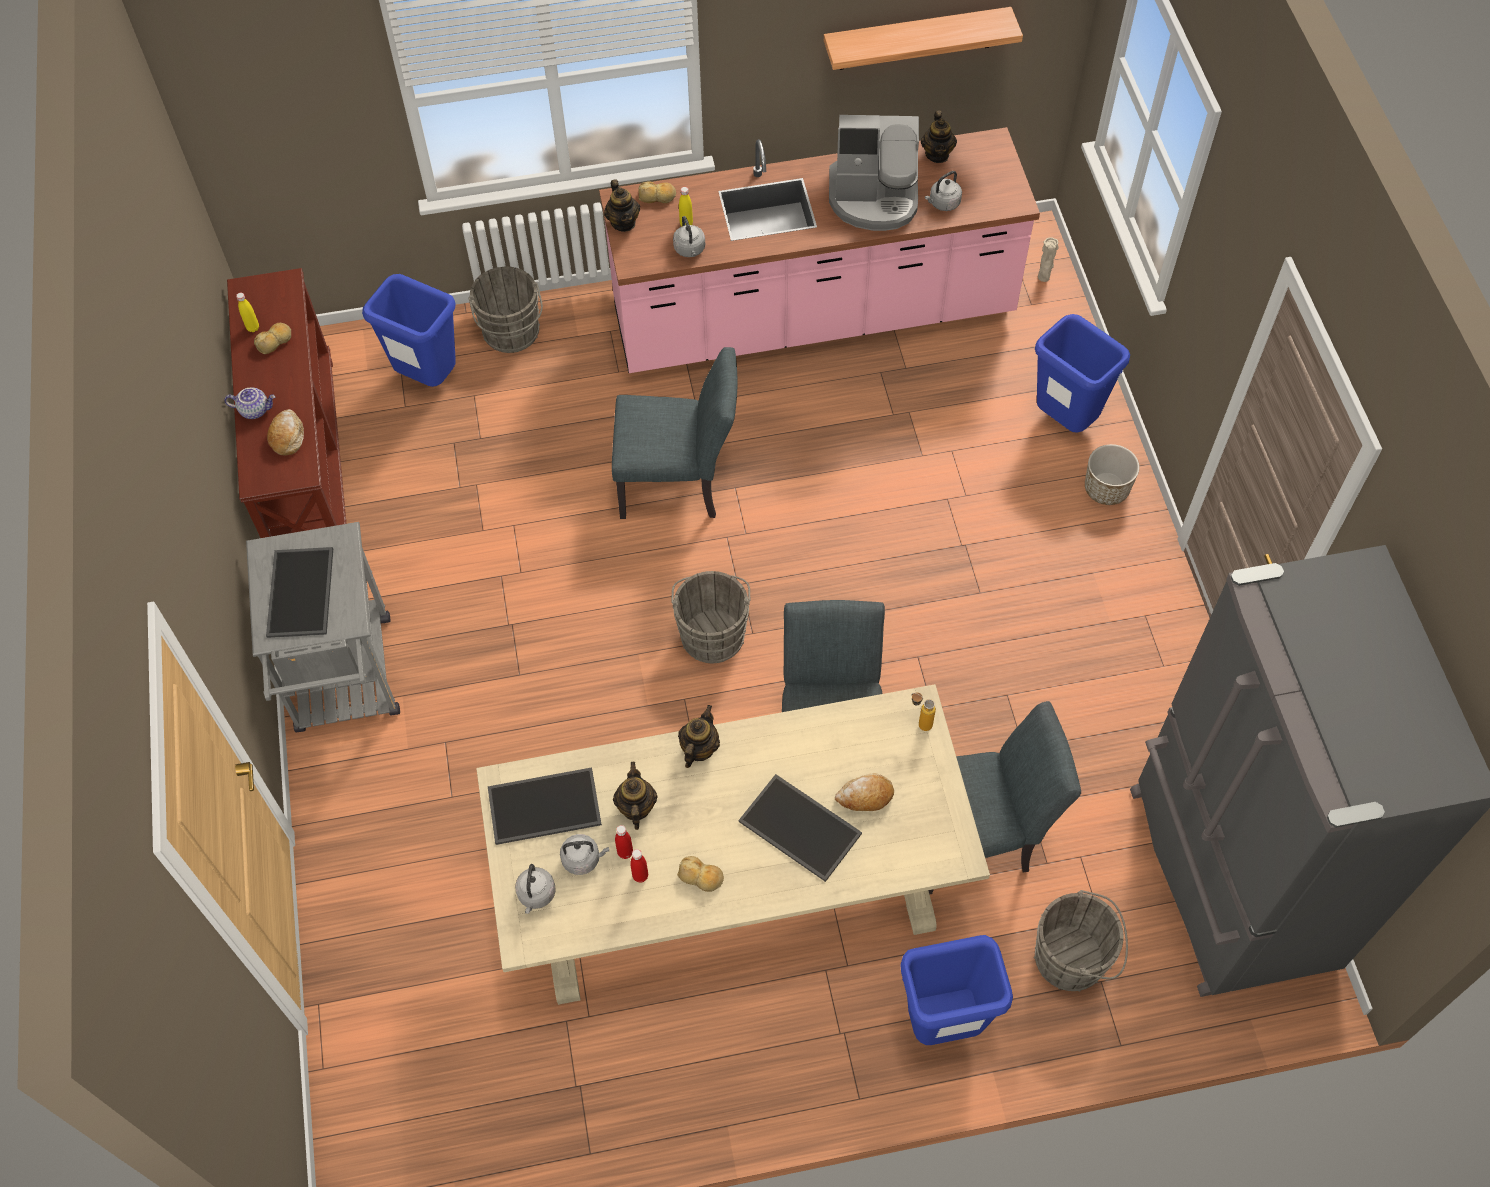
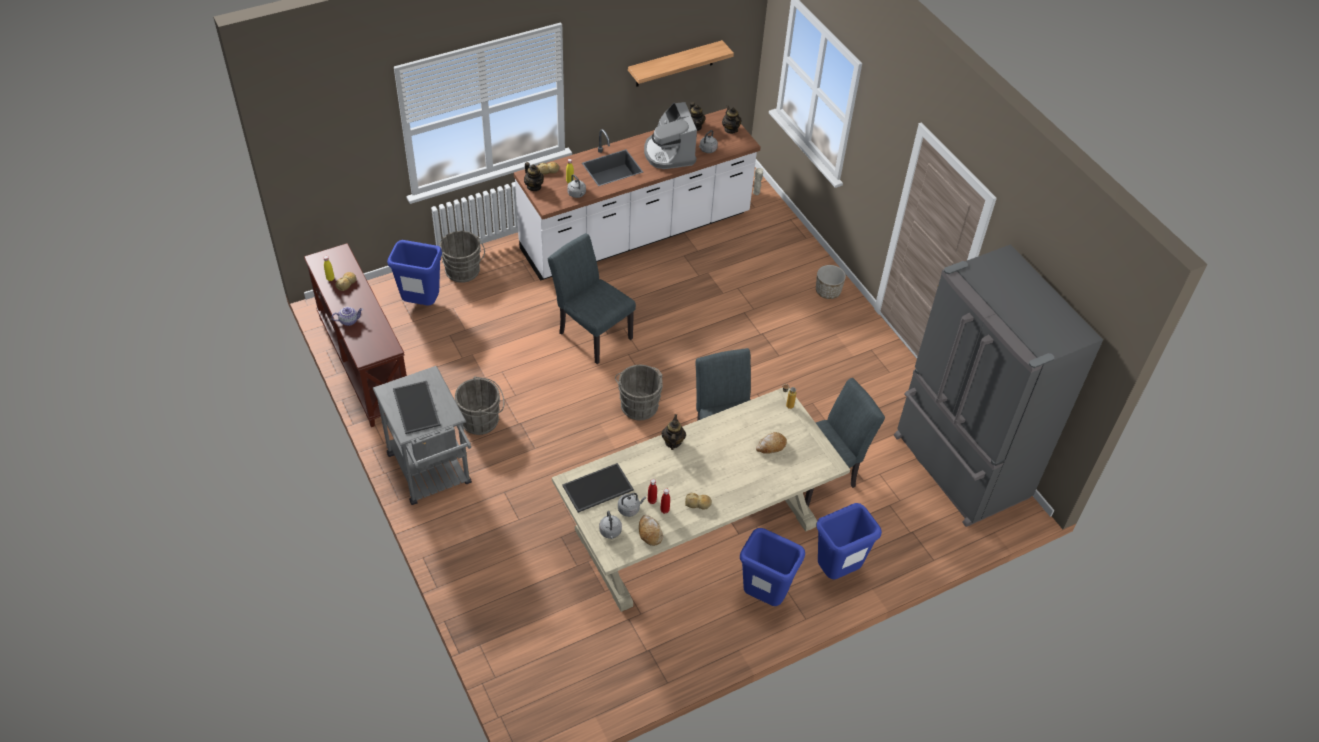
camera: 20 degrees left, 10 degrees down
bread [267,409,304,455] -> bread moved to [639,515,663,546]
pink counter [599,127,1040,373] -> white counter [514,108,761,281]
grey chair [612,347,737,519] -> grey chair turned 120 degrees counterclockwise [548,233,636,364]
teapot [613,762,658,830] -> teapot moved to [722,106,741,134]
tray [739,774,862,882] -> none
coffee machine [829,115,919,231] -> coffee machine turned 90 degrees clockwise [644,102,697,169]
grey bucket [1034,890,1128,992] -> grey bucket moved to [455,377,504,435]
blue trash can [1035,314,1130,433] -> blue trash can moved to [740,528,805,606]

